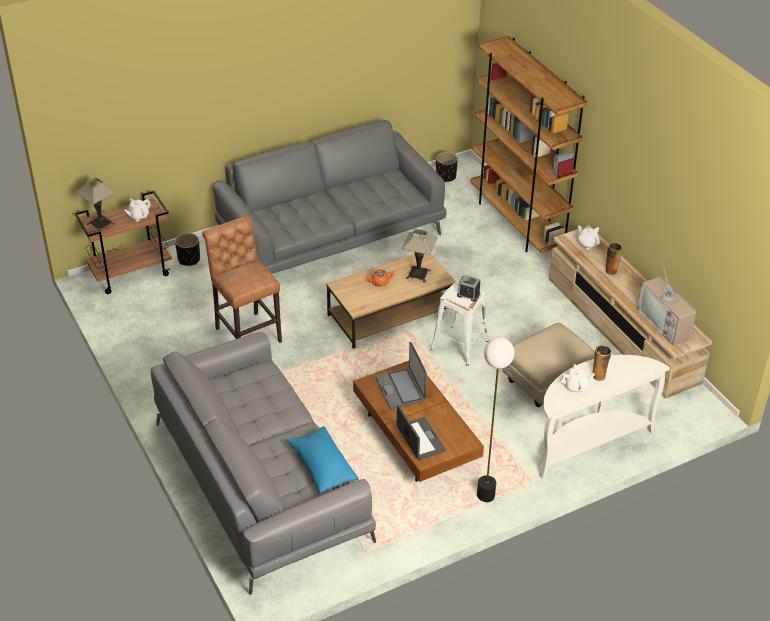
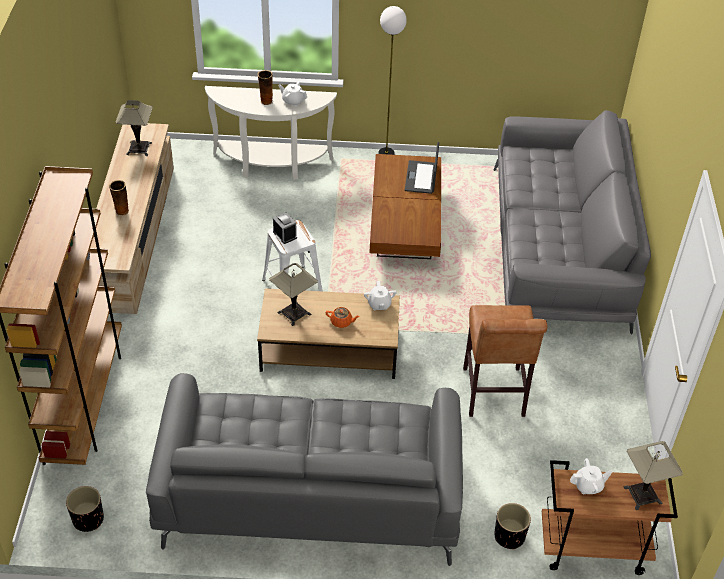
camera: 150 degrees left, 5 degrees up
blue pillow [287,426,359,493] -> none
laptop [376,342,427,409] -> none
beige ottoman [502,323,595,407] -> none
white teapot [578,226,600,249] -> white teapot moved to [364,281,396,310]
television [637,262,697,346] -> table lamp [115,100,153,156]

